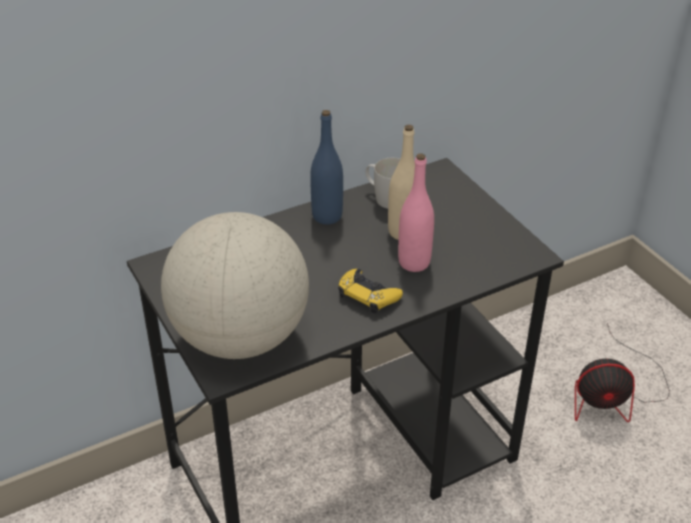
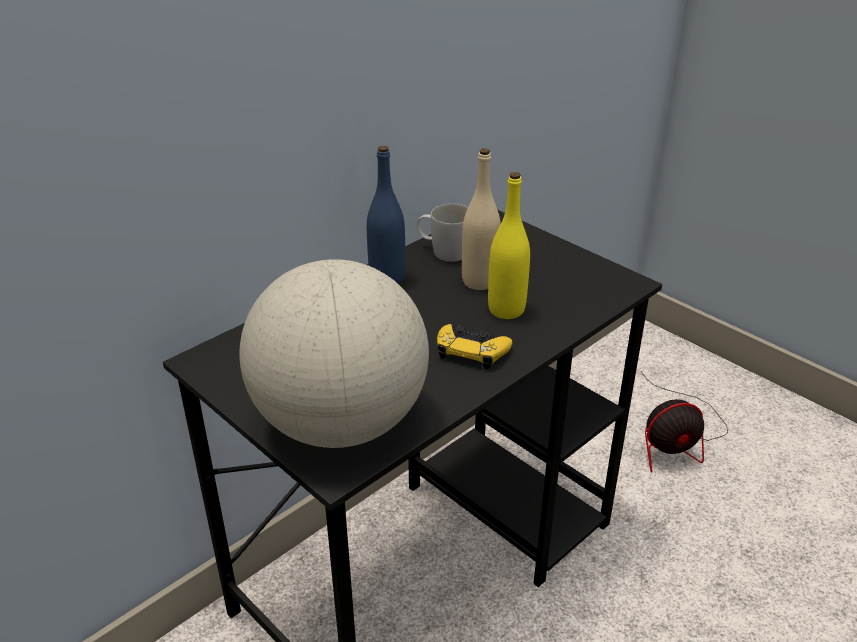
camera: 15 degrees left, 5 degrees down
pink bottle [398,153,434,272] -> yellow bottle [488,172,530,319]

